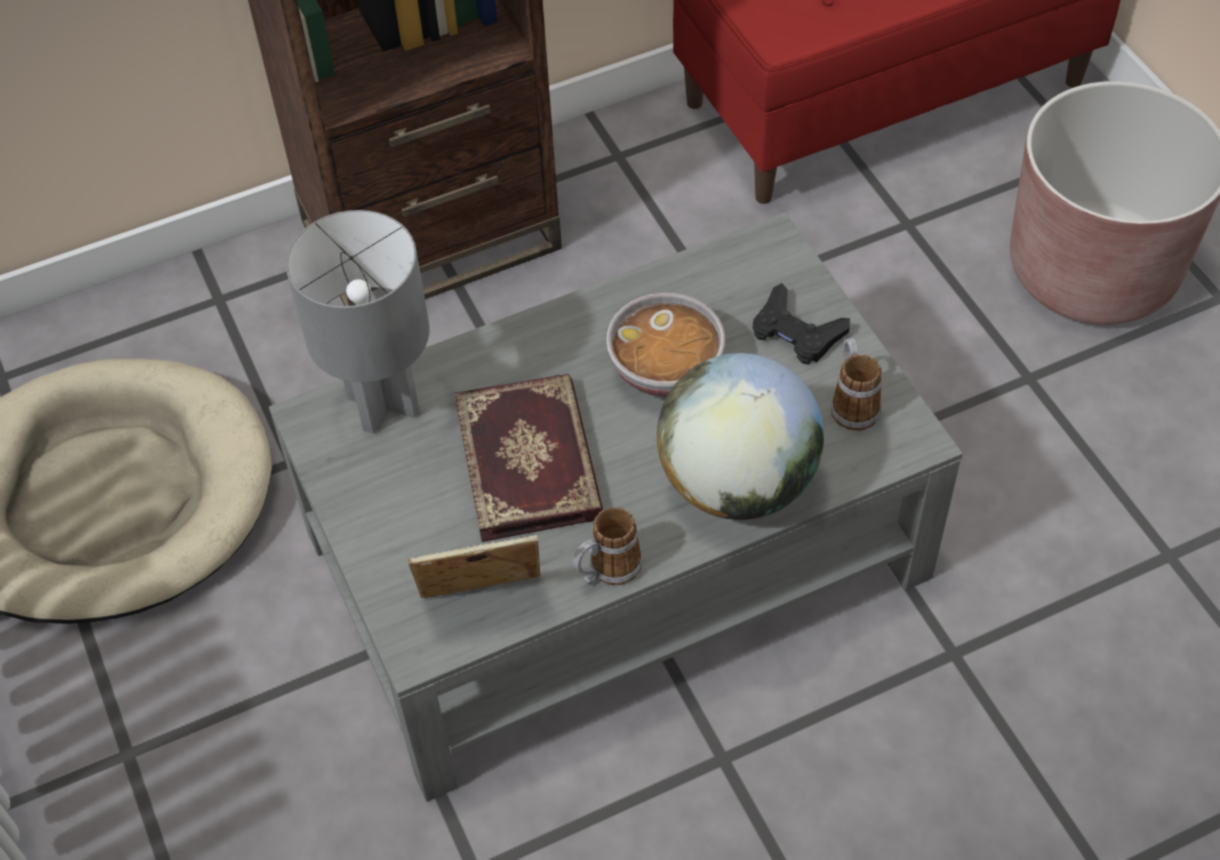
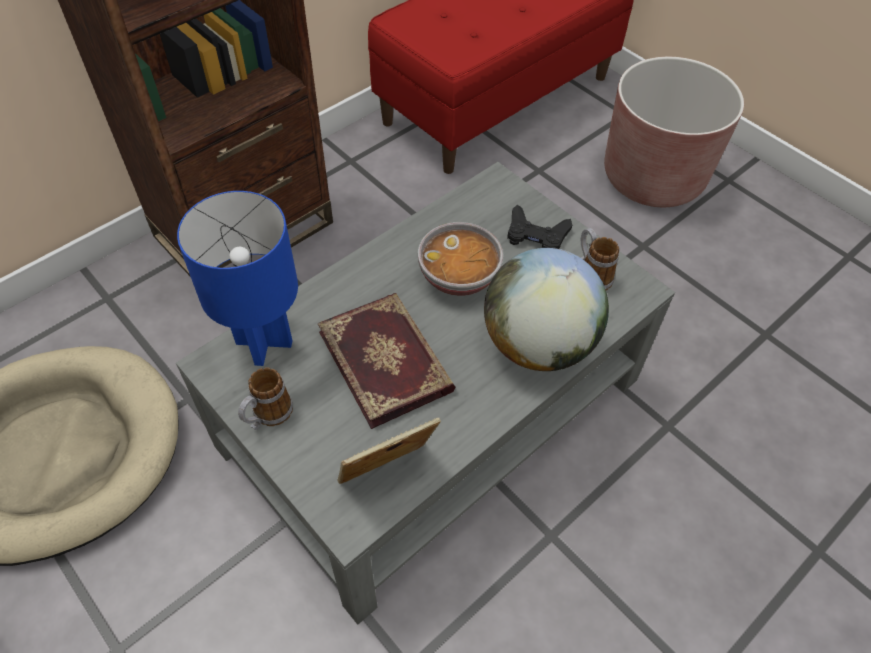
camera: 20 degrees left, 0 degrees up
grey table lamp [286,210,430,434] -> blue table lamp [177,191,298,366]
mug [573,507,643,585] -> mug moved to [238,367,293,430]

